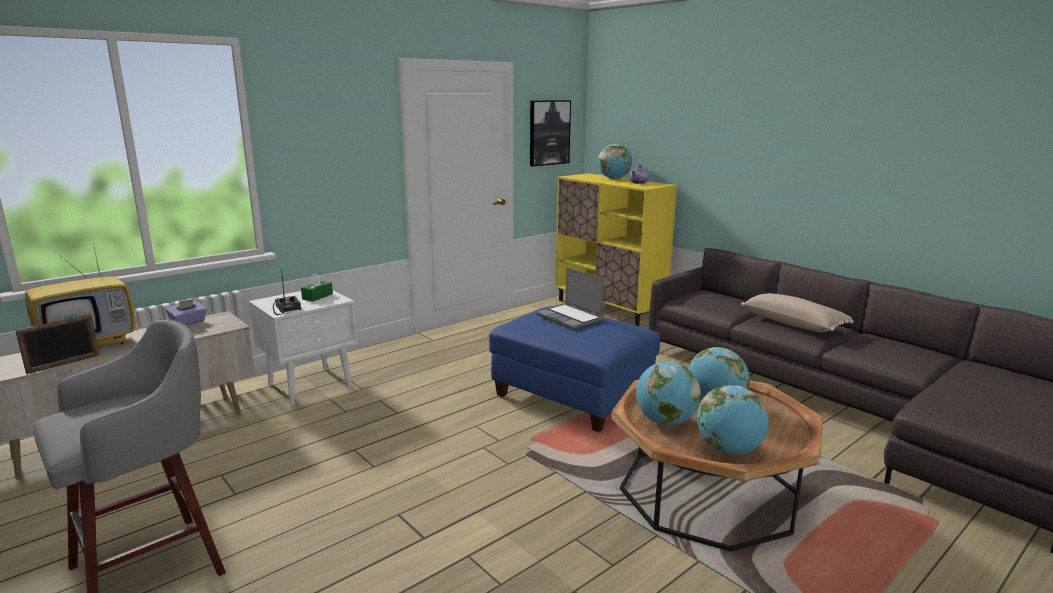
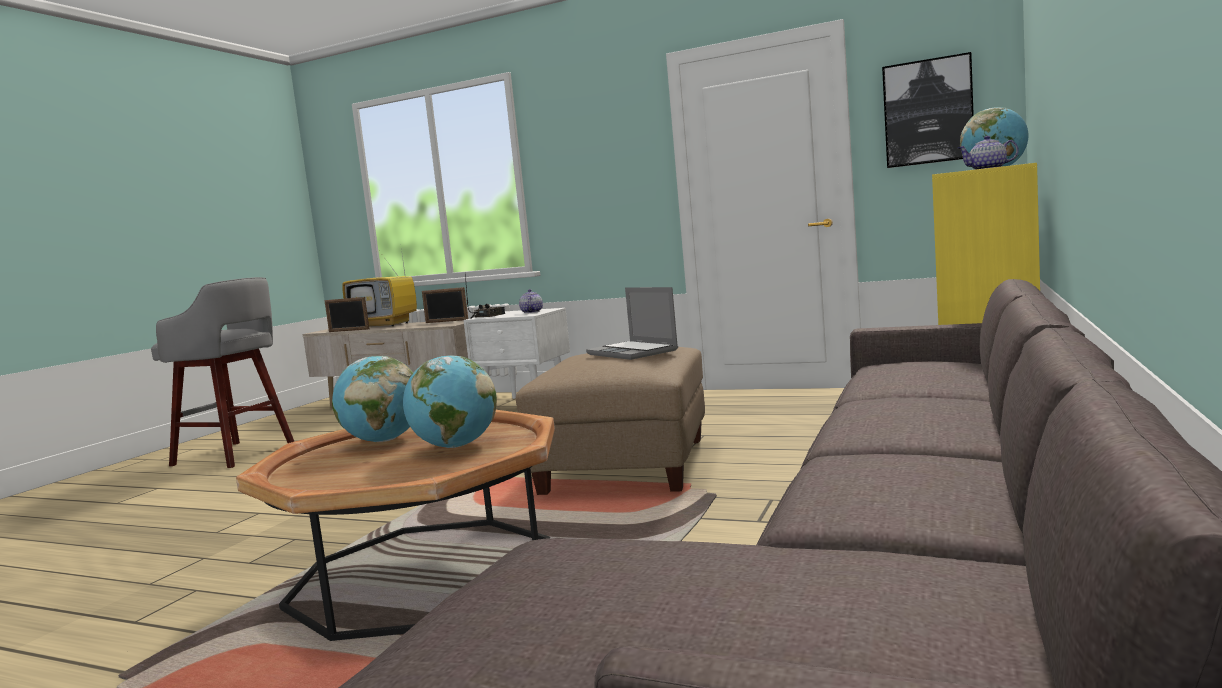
camera: 65 degrees right, 10 degrees down
purple tissue box [166,299,207,326] -> picture frame [422,287,468,323]
green tissue box [301,274,333,301] -> teapot [519,289,543,313]
blue ottoman [489,306,660,432] -> beige ottoman [516,347,705,495]
laptop [537,267,605,329] -> laptop turned 60 degrees counterclockwise [586,287,678,360]
globe [697,385,769,455] -> none
beige pillow [741,293,854,332] -> none

